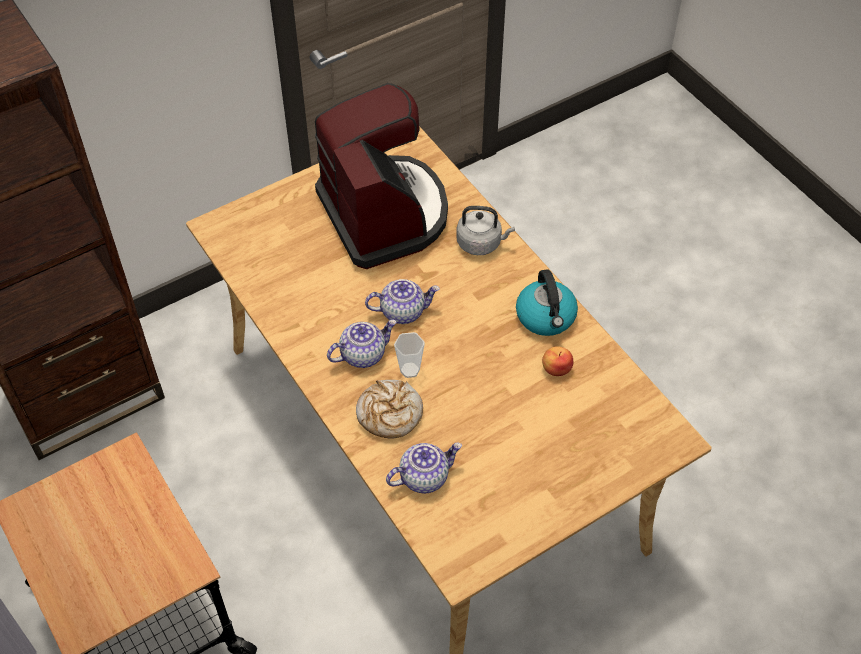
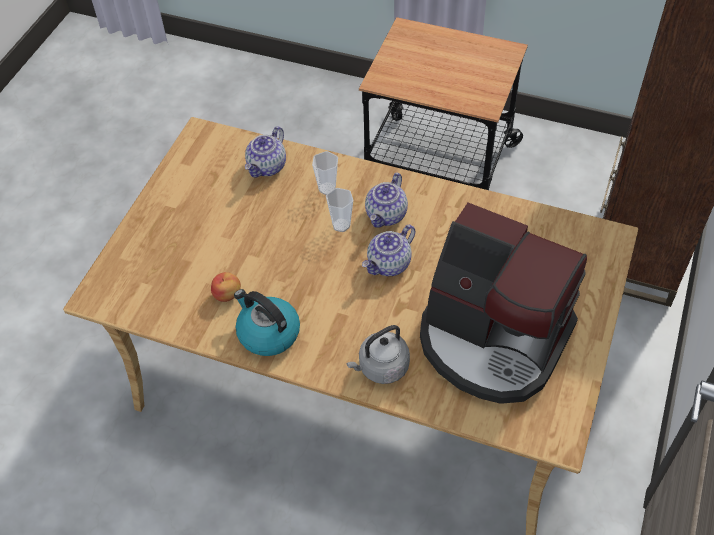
camera: 145 degrees right, 0 degrees up
bread [356,380,423,438] -> cup [312,151,338,195]

